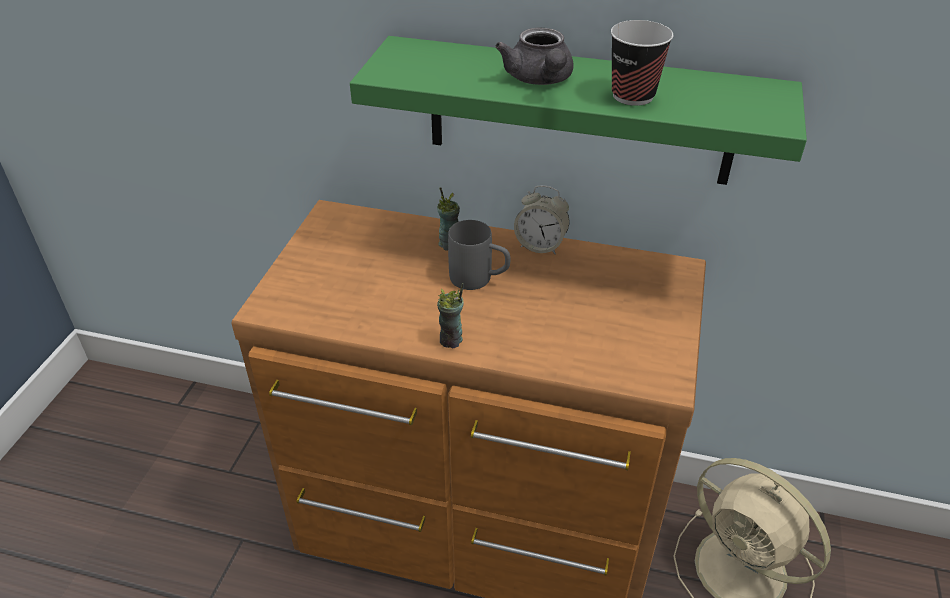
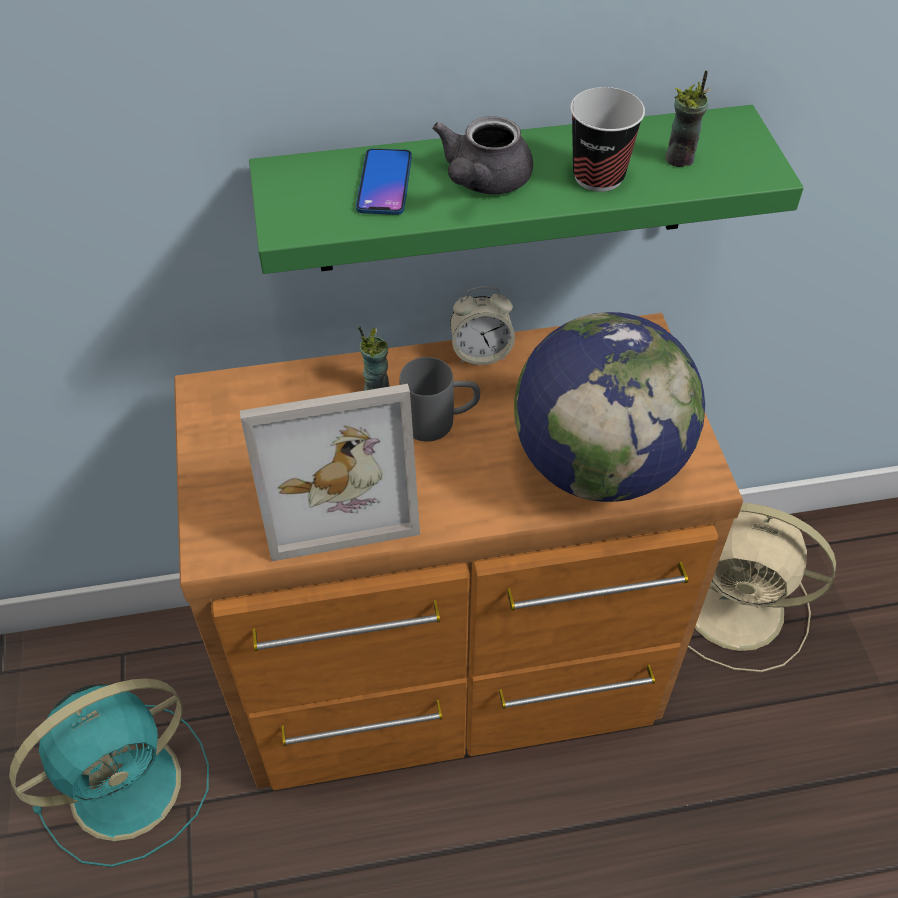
camera: 25 degrees left, 10 degrees up
cup [437,283,464,348] -> cup moved to [665,70,711,167]
grey teapot [495,28,574,85] -> grey teapot turned 60 degrees clockwise [432,116,533,194]
none -> turquoise fan [9,678,209,867]
none -> picture frame [240,384,420,561]
none -> phone [356,148,412,215]
none -> globe [514,312,705,502]

